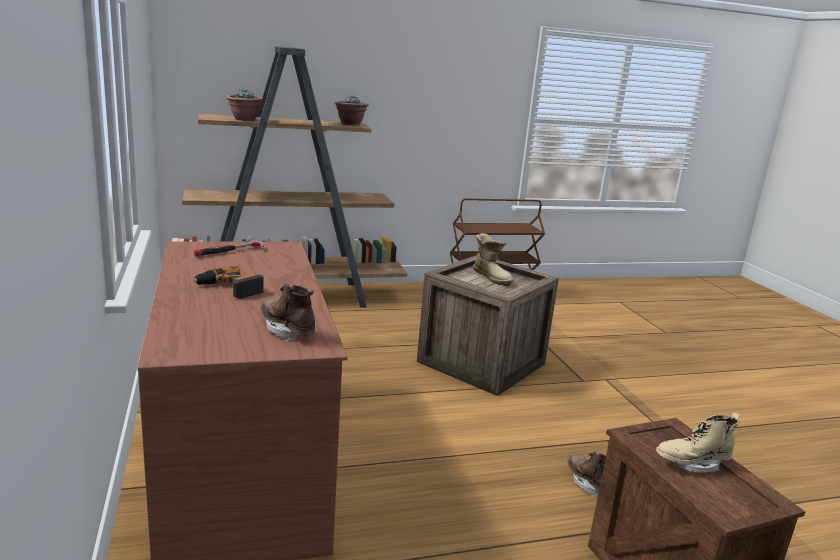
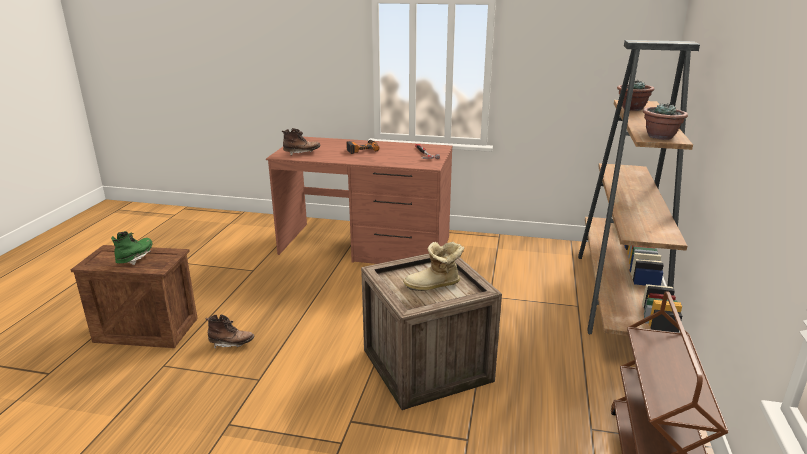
camera: 120 degrees right, 5 degrees up
beige boot [656,412,740,473] -> green boot [111,231,153,265]

